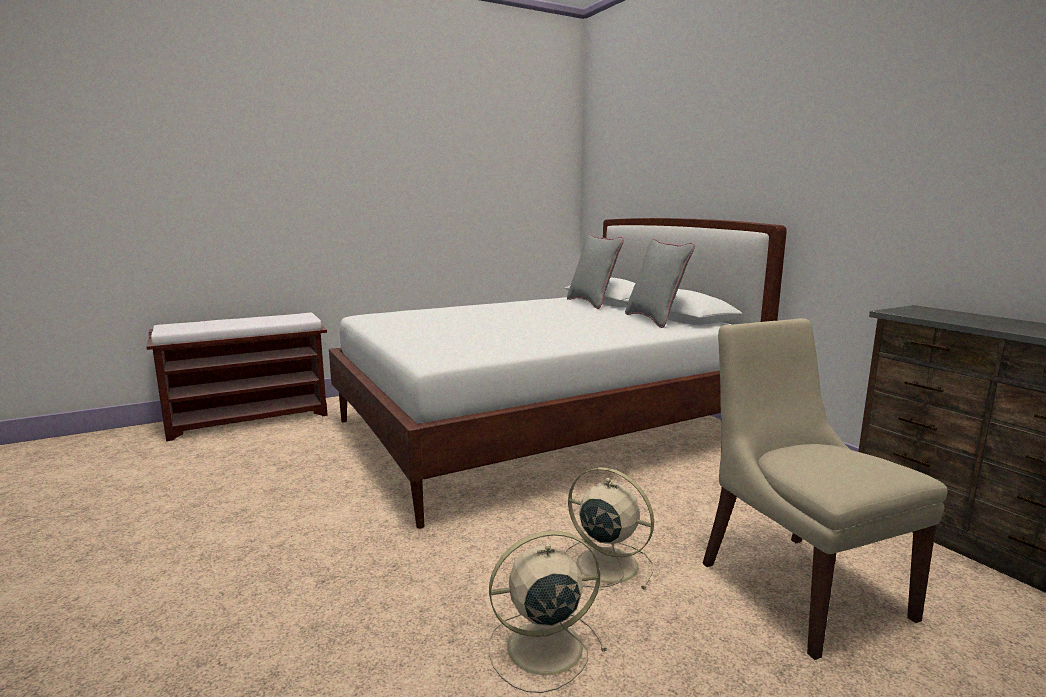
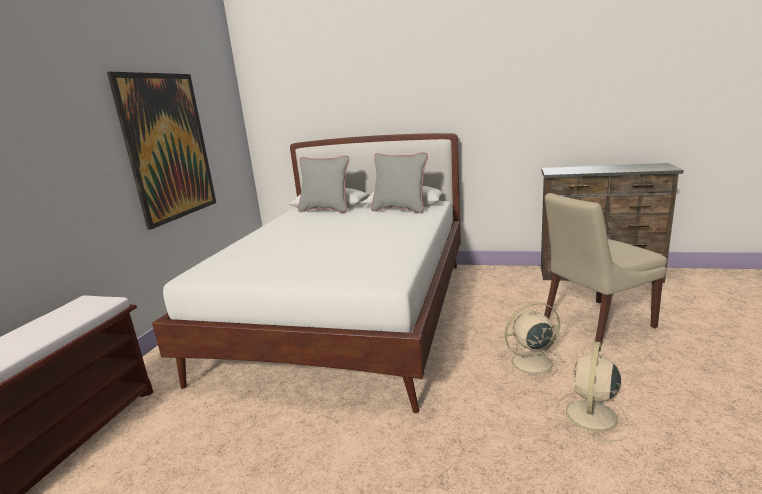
camera: 45 degrees left, 5 degrees up
beige chair [703,318,947,660] -> beige chair turned 45 degrees counterclockwise [544,193,667,346]
none -> picture [107,72,216,230]

